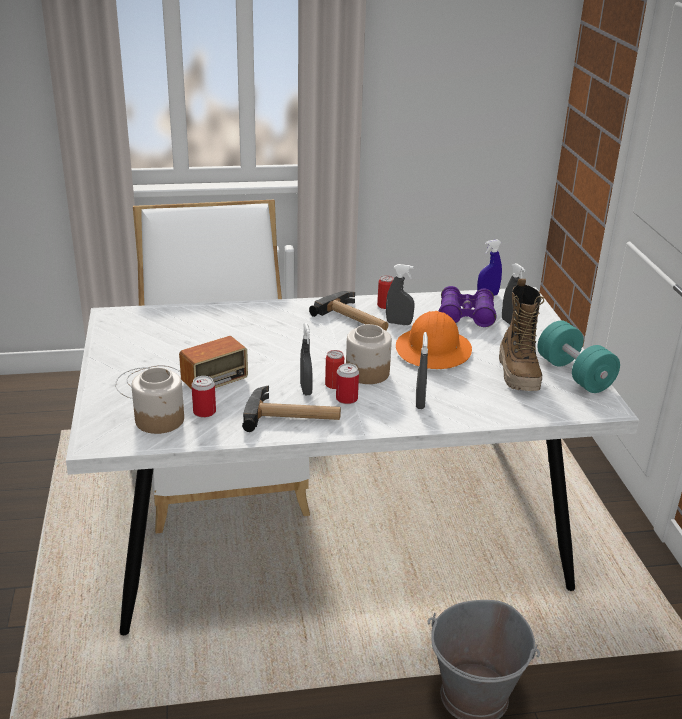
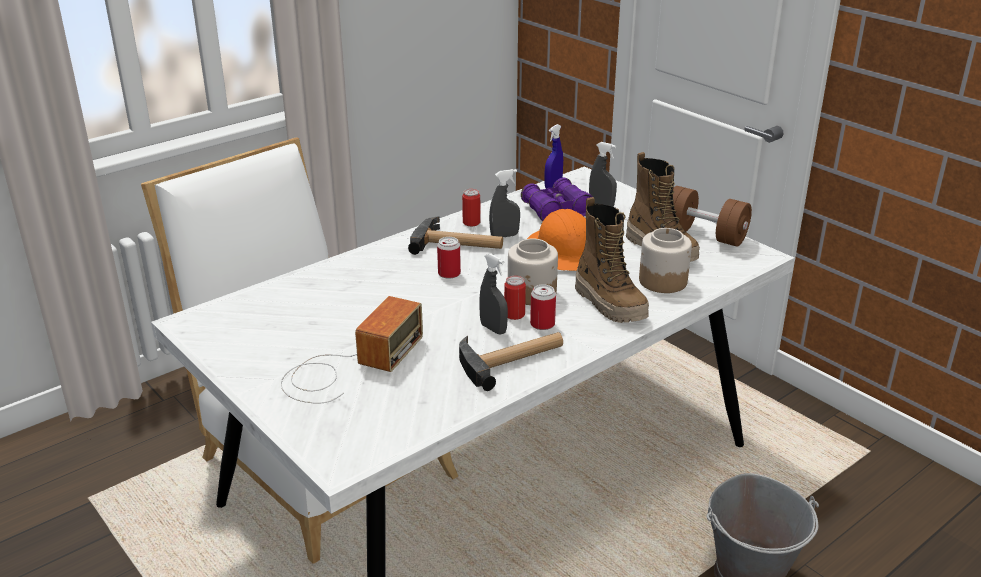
camera: 30 degrees left, 0 degrees up
jar [131,367,184,434] -> jar moved to [639,228,692,293]
can [191,376,216,418] -> can moved to [437,237,461,279]
grey spray bottle [416,332,428,409] -> boot [575,197,649,323]
turquoise dumbbell [537,320,620,393] -> brown dumbbell [673,186,752,247]

